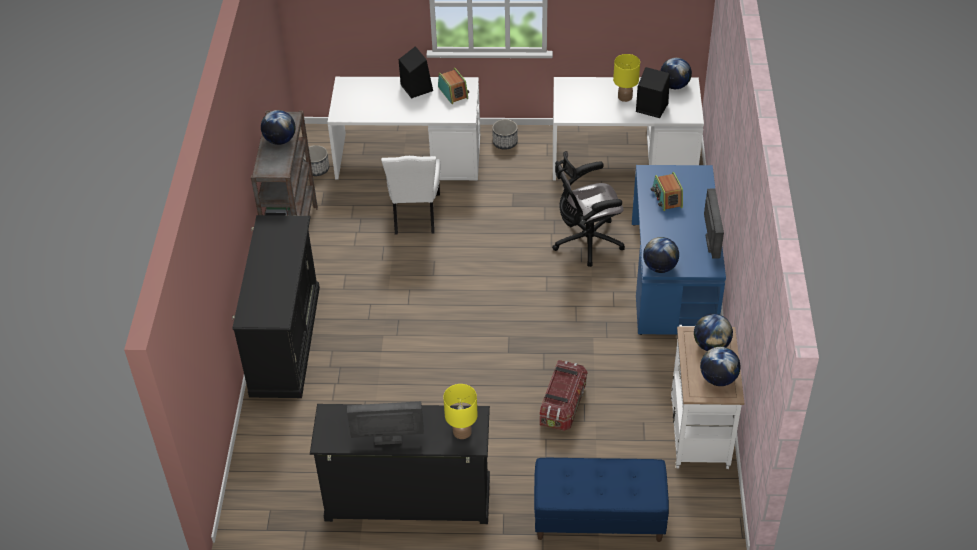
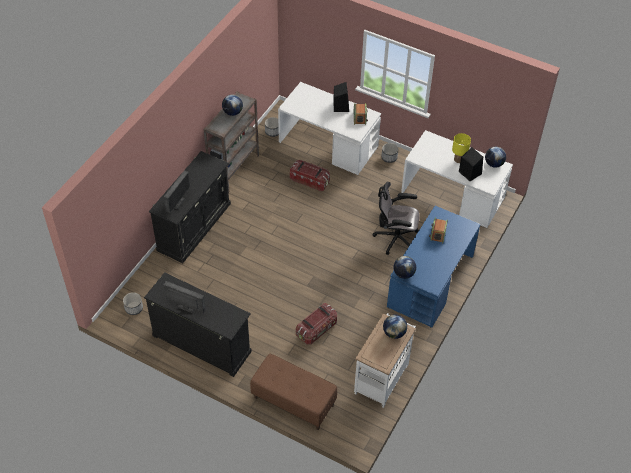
camera: 25 degrees right, 5 degrees up
white chair [381,156,441,235] -> storage box [290,160,330,192]
yellow table lamp [443,384,478,439] -> none
blue bench [534,458,669,542] -> brown bench [250,354,337,430]
globe [700,347,741,386] -> none
monitor [704,188,724,259] -> monitor moved to [164,170,190,213]
none -> planter [123,292,143,315]

